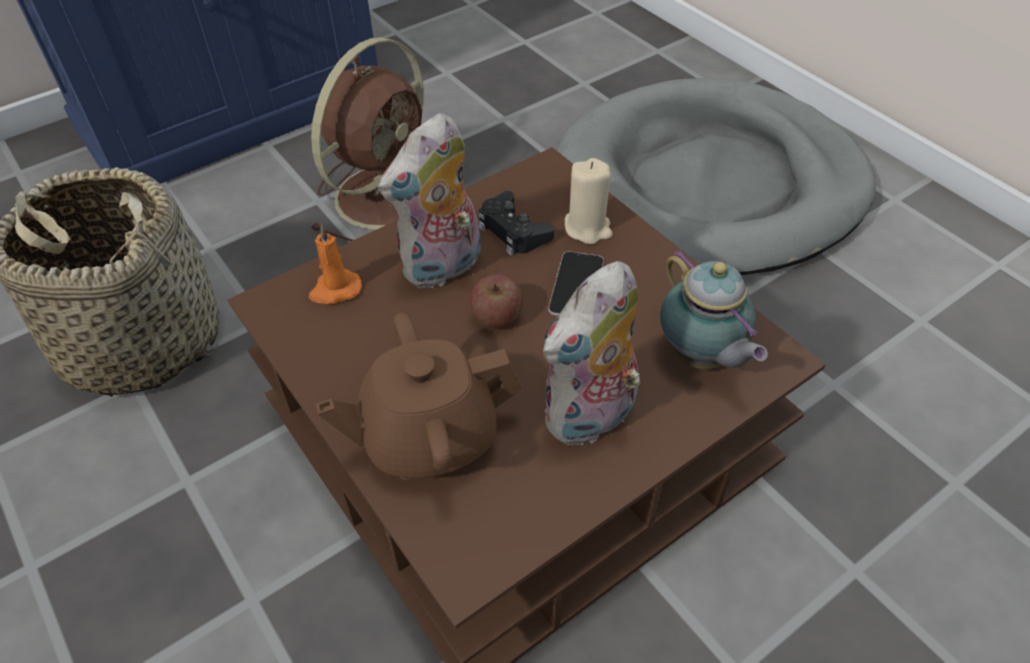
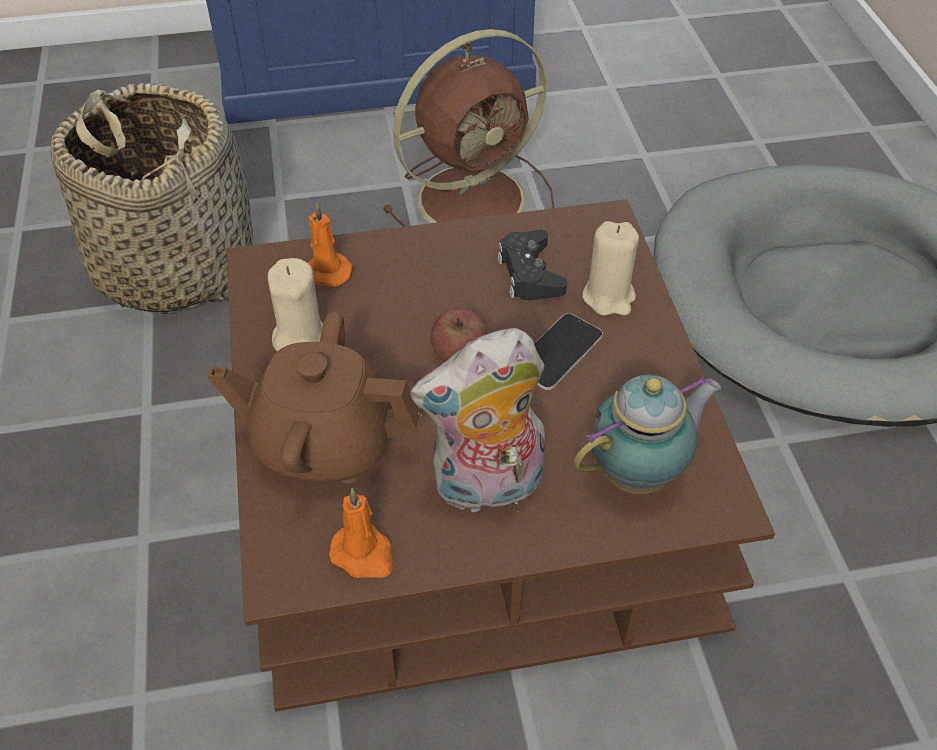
camera: 25 degrees right, 0 degrees up
plush toy [378,113,483,290] -> none
teapot [660,249,768,369] -> teapot turned 120 degrees counterclockwise [573,374,722,494]
none -> beige candle [268,258,323,351]
none -> orange candle [329,488,393,578]

